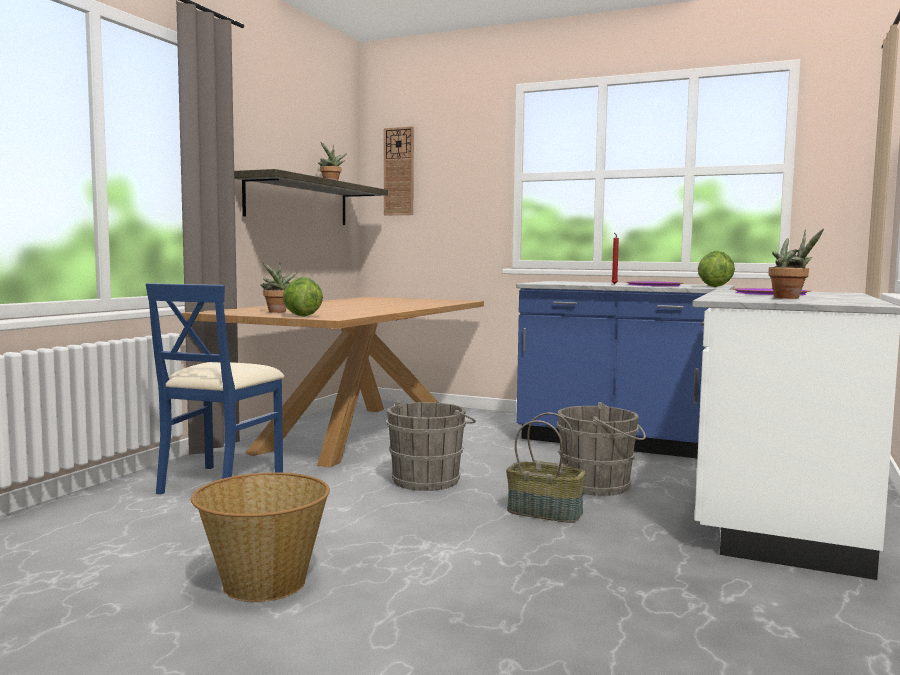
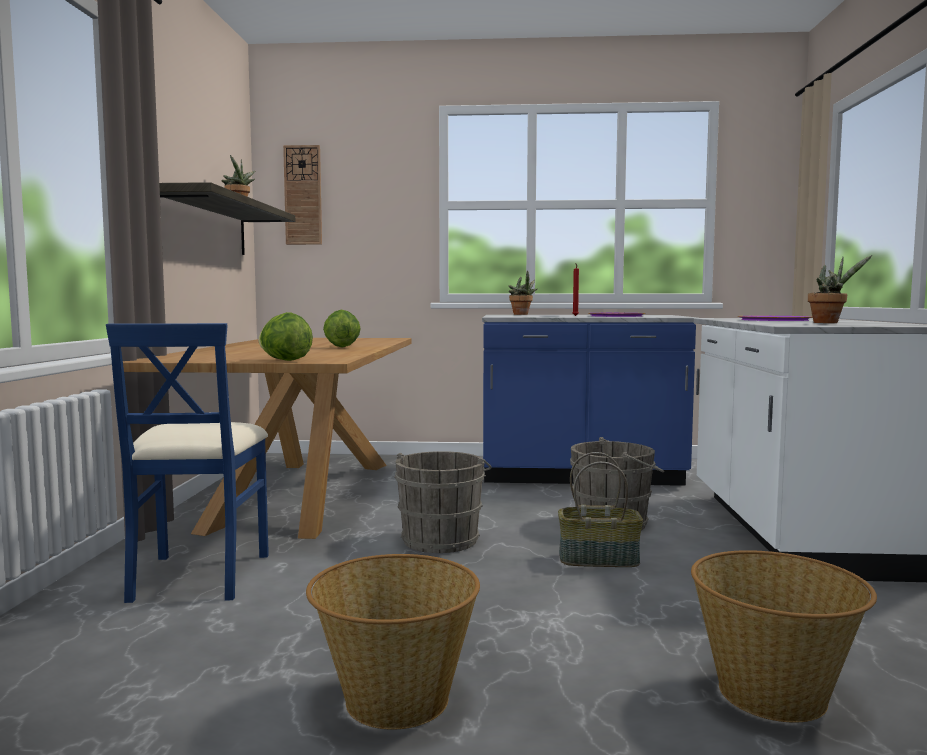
camera: 20 degrees left, 0 degrees up
potted plant [260,263,298,313] -> potted plant moved to [509,271,538,315]
lettuce [698,251,735,287] -> lettuce moved to [323,309,361,348]
none -> basket [691,550,877,723]

